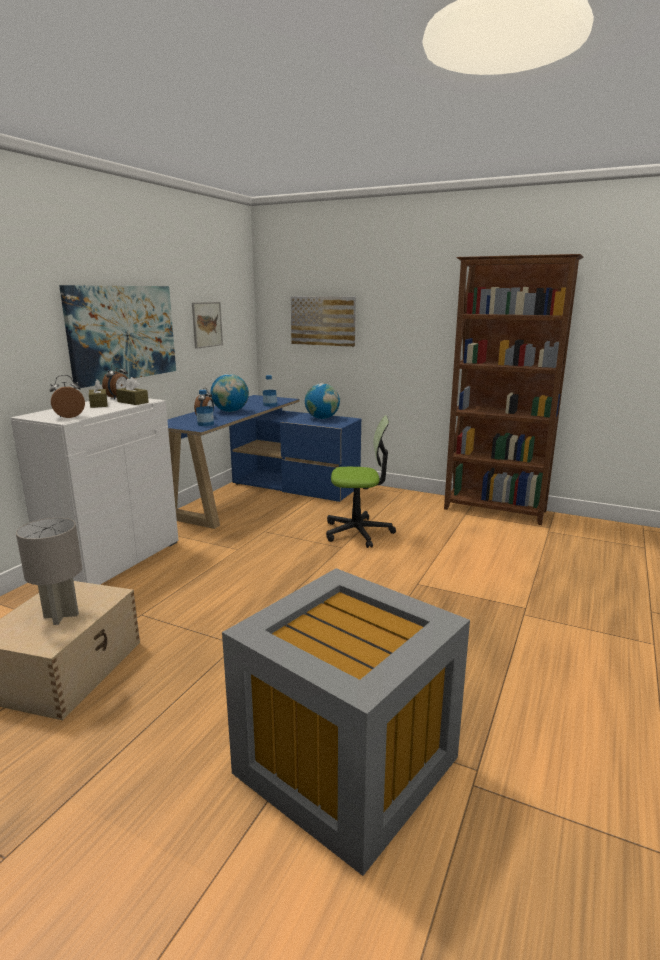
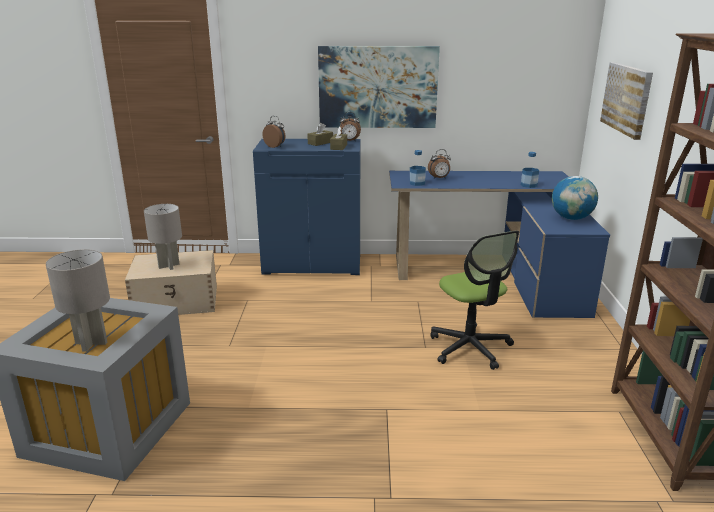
camera: 65 degrees right, 5 degrees up
white cabinet [10,397,178,585] -> blue cabinet [253,139,360,275]
picture [192,302,223,349] -> none
globe [210,374,249,412] -> none
none -> grey table lamp [46,249,110,352]

